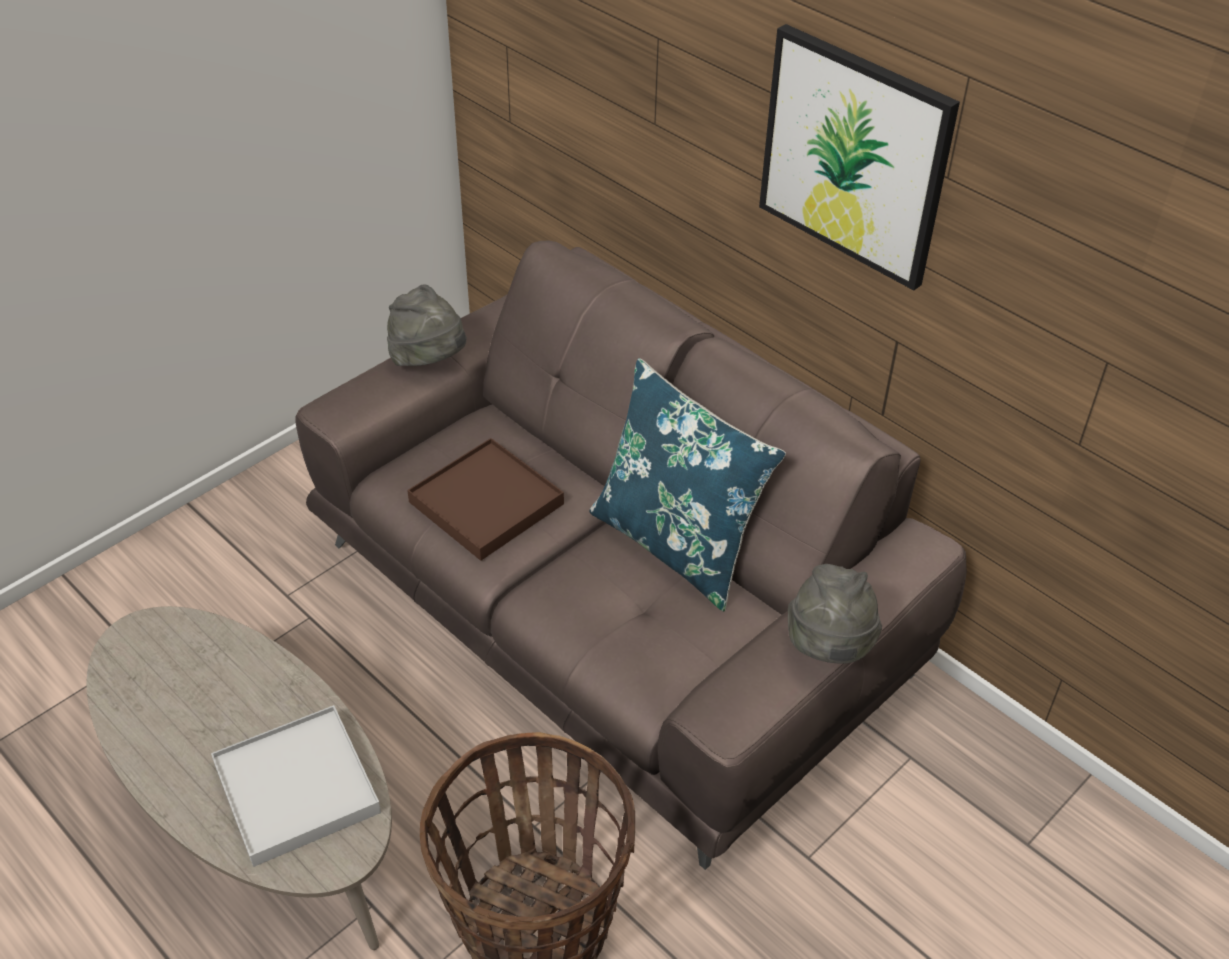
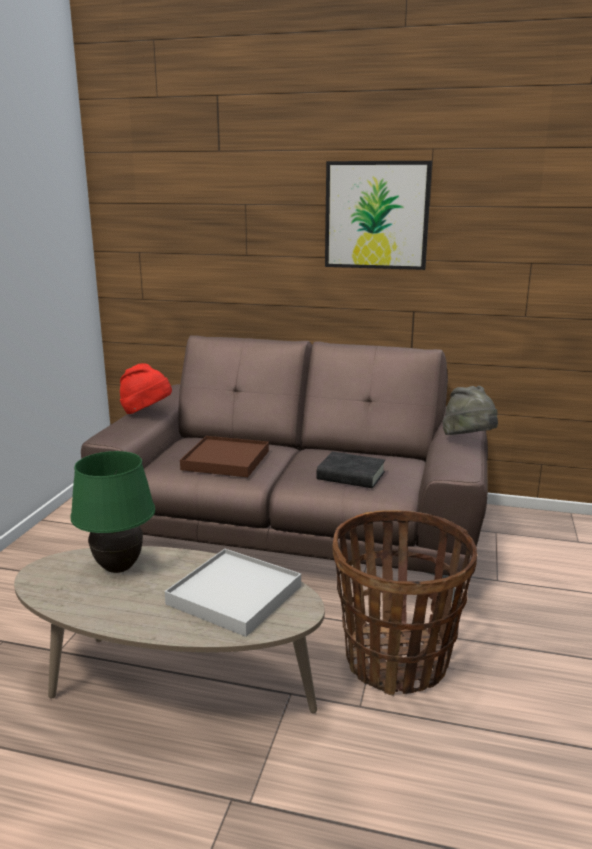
camera: 30 degrees left, 25 degrees down
grey hat [387,284,467,366] -> red hat [120,363,172,414]
blue pillow [589,358,786,612] -> none
none -> green table lamp [70,451,155,573]
none -> black book [316,452,385,488]

